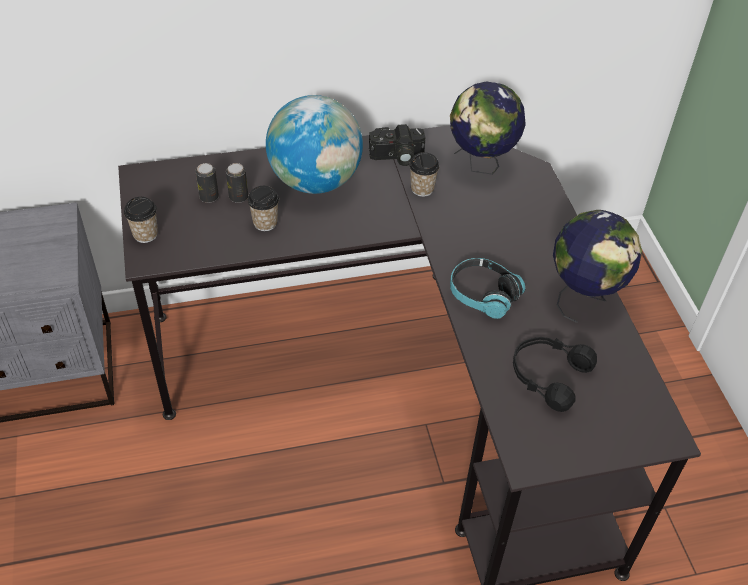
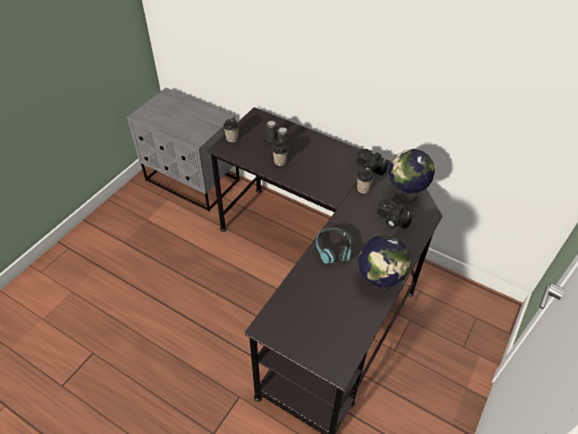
camera: 45 degrees right, 0 degrees up
globe [266,95,363,194] -> none
black headphones [513,337,597,412] -> none
none -> camera [377,199,413,229]

